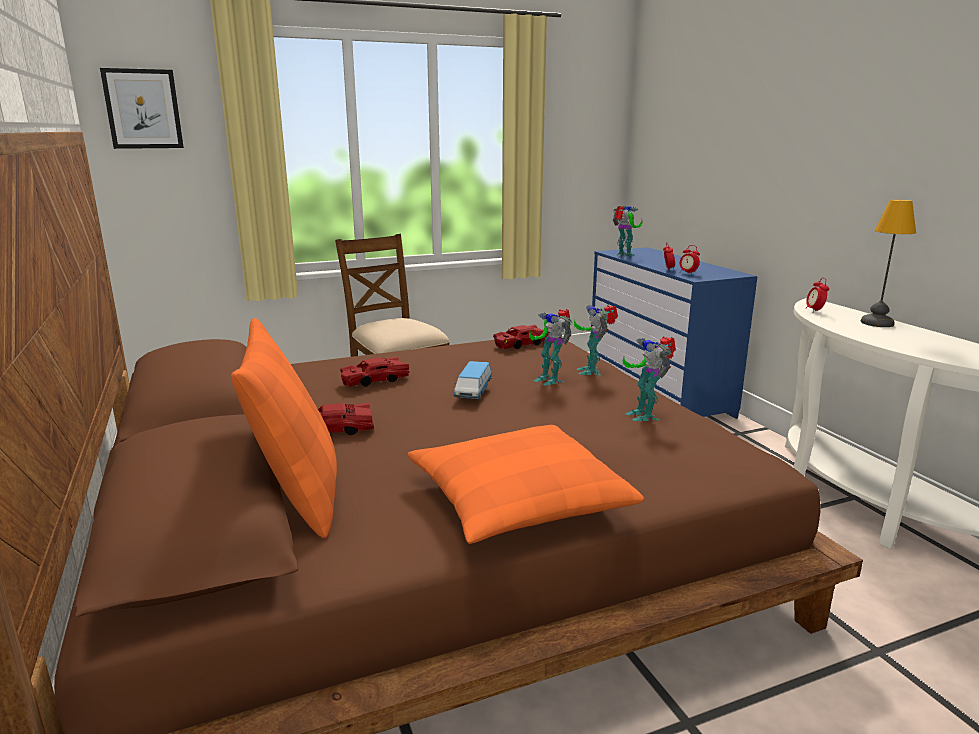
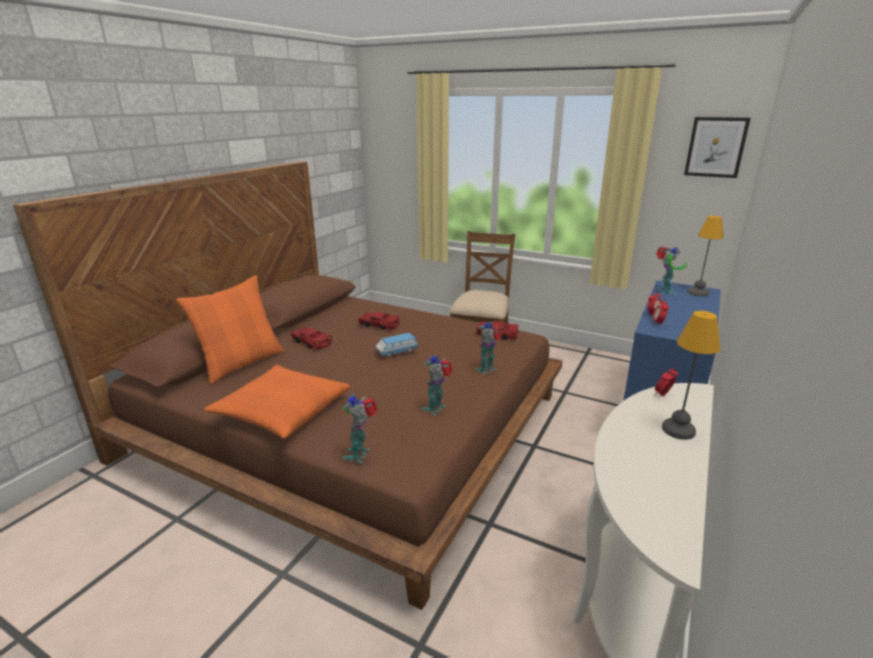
camera: 50 degrees right, 5 degrees up
picture [100,68,184,149] -> picture moved to [684,117,751,178]
toy robot [529,309,572,386] -> toy robot moved to [342,393,378,463]
none -> table lamp [688,216,724,296]

